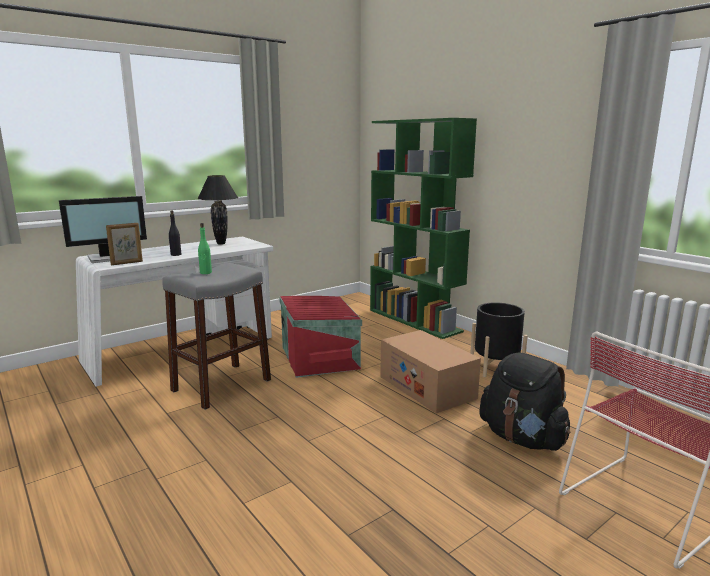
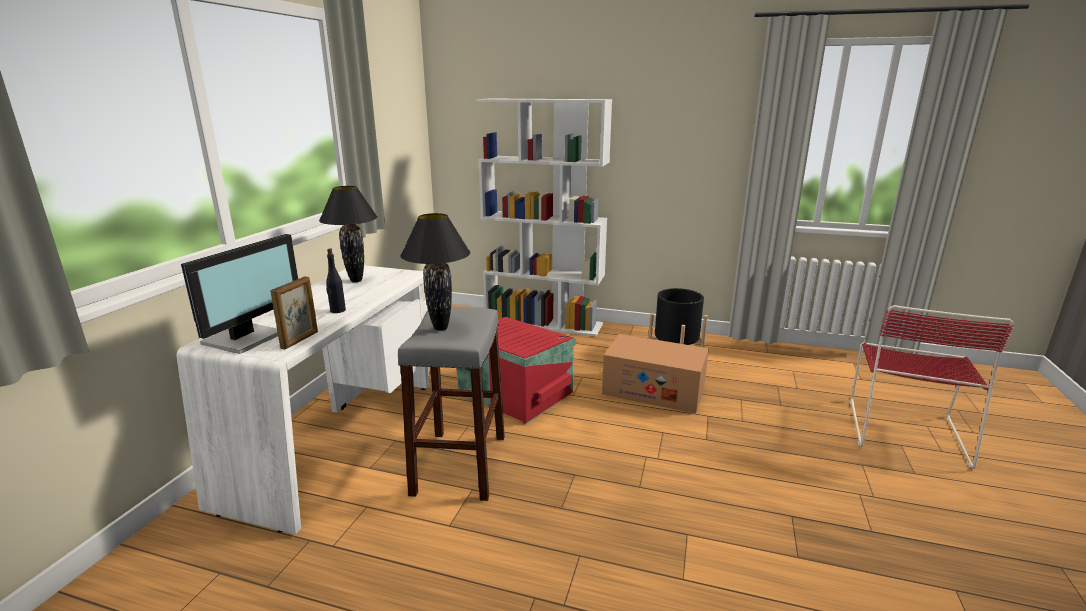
camera: 35 degrees left, 5 degrees up
green bottle [198,223,212,274] -> black table lamp [400,213,470,331]
green bookcase [370,118,477,339] -> white bookcase [476,99,612,336]
black backpack [479,353,570,451] -> none

